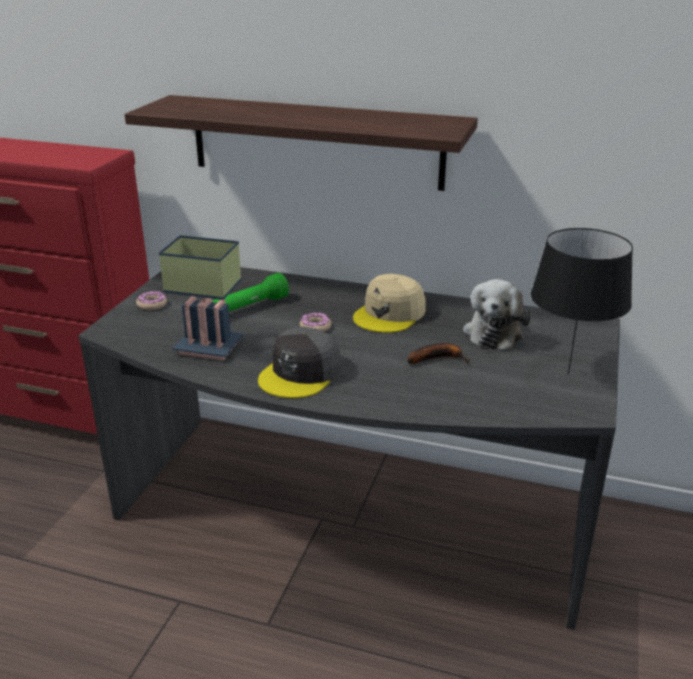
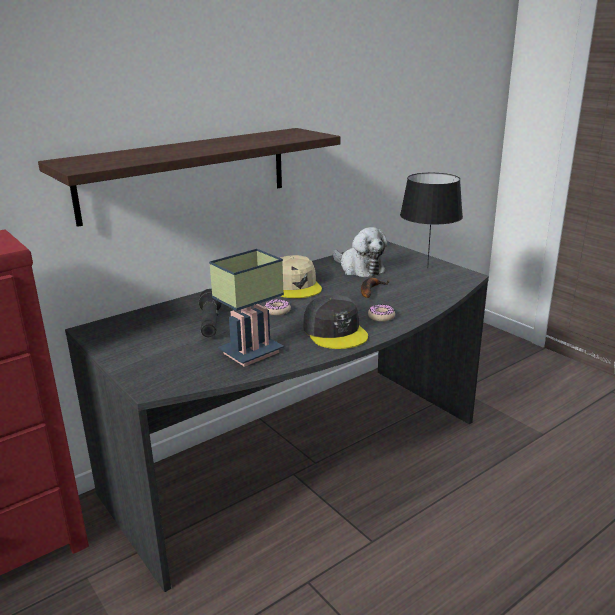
camera: 55 degrees left, 5 degrees down
donut [136,291,167,310] -> donut moved to [368,304,395,322]
green flashlight [212,273,289,311] -> black flashlight [199,289,222,337]

